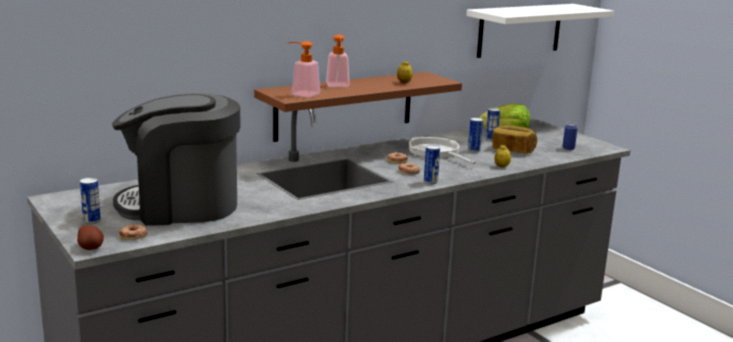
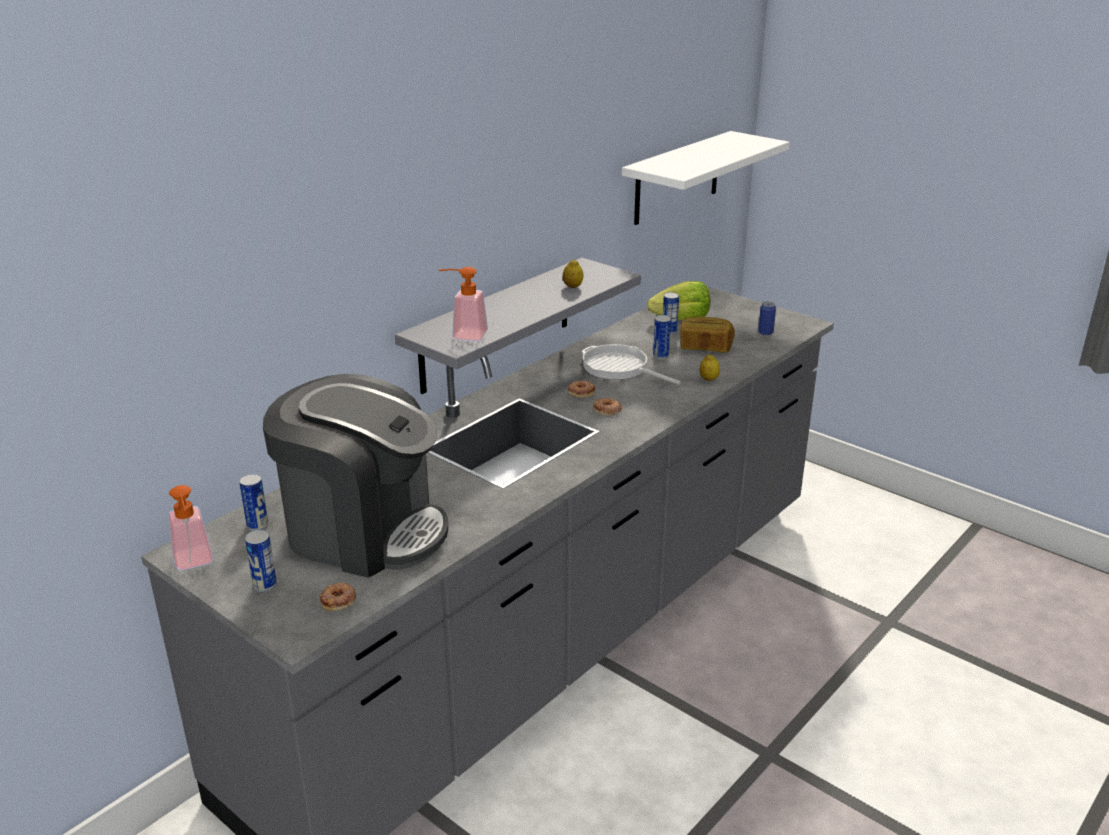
camera: 15 degrees left, 10 degrees up
potato [77,225,104,250] -> none
coffee machine [112,93,241,226] -> coffee machine turned 135 degrees counterclockwise [263,374,448,578]
brown shelf [254,72,462,142] -> grey shelf [395,258,641,394]
soap dispenser [326,35,349,87] -> soap dispenser moved to [168,485,213,570]
can [424,145,440,184] -> can moved to [239,474,268,531]

